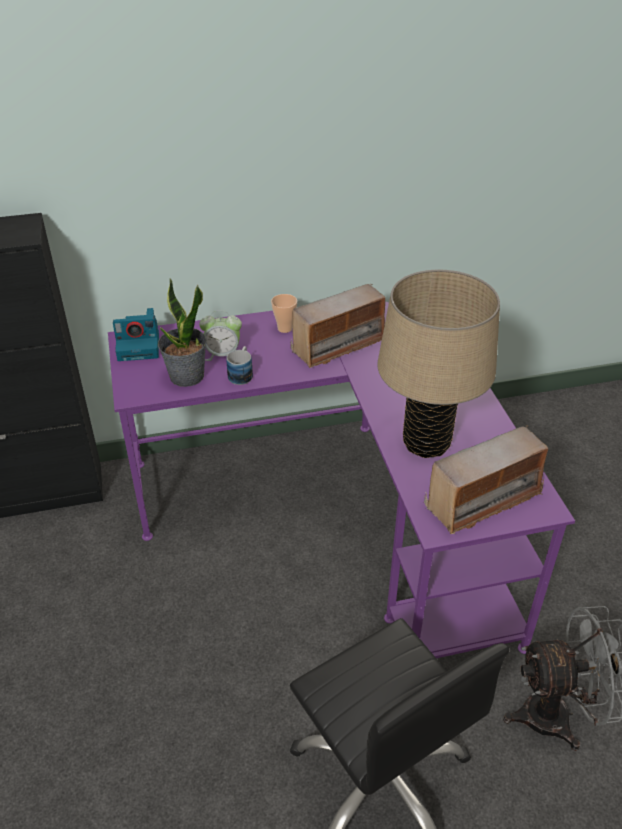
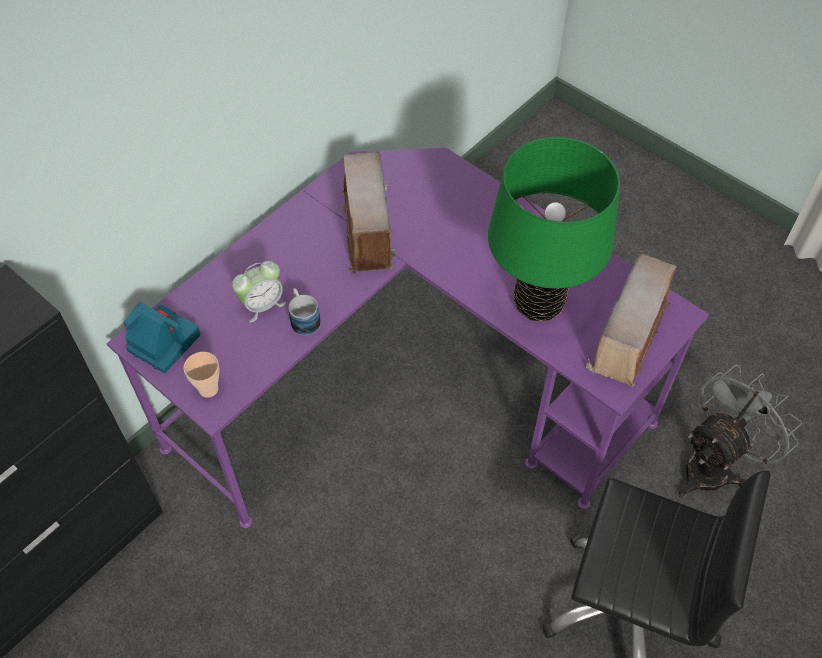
camera: 35 degrees left, 15 degrees up
camera [113,308,159,361] -> camera turned 105 degrees counterclockwise [123,302,200,373]
potted plant [158,279,207,387] -> none
cup [271,294,297,333] -> cup moved to [183,352,219,398]
radio [290,284,385,368] -> radio turned 150 degrees clockwise [342,152,396,275]
beige table lamp [377,270,500,458] -> green table lamp [488,137,620,321]

